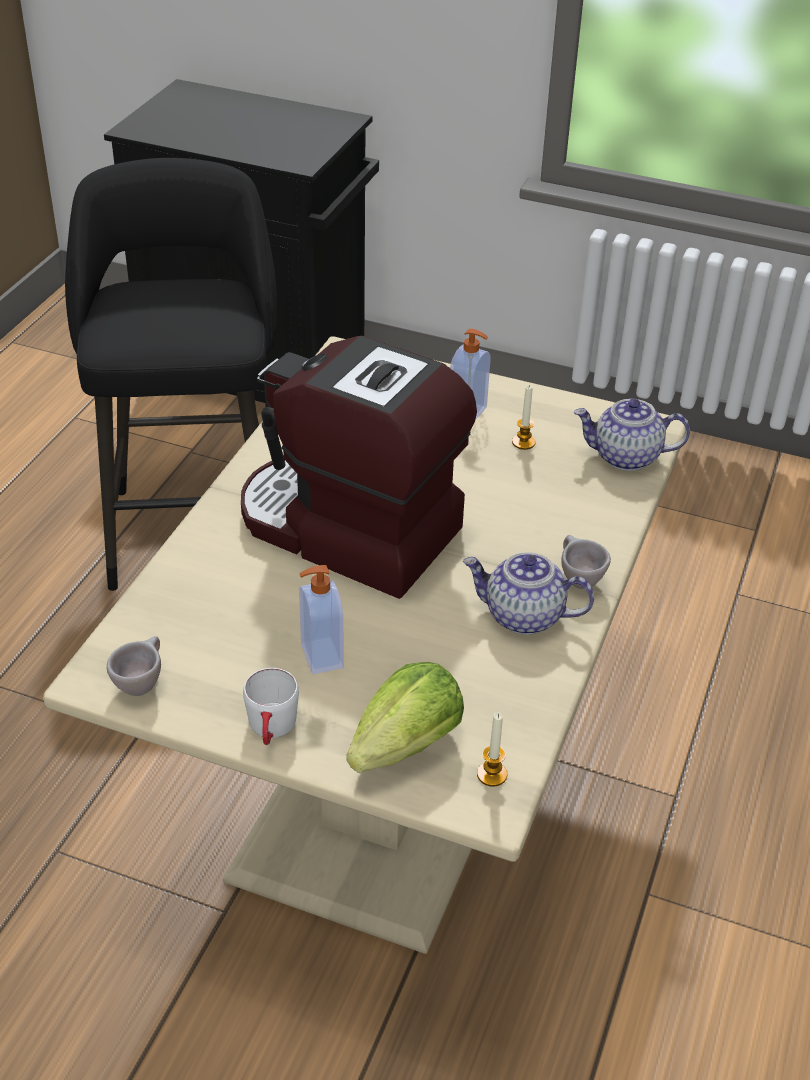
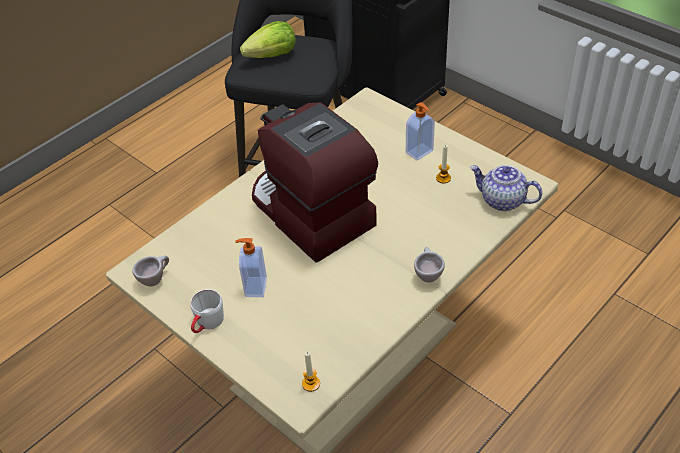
camera: 25 degrees right, 5 degrees up
lettuce [346,662,464,773] -> lettuce moved to [240,21,296,58]
teapot [463,552,594,635] -> none

